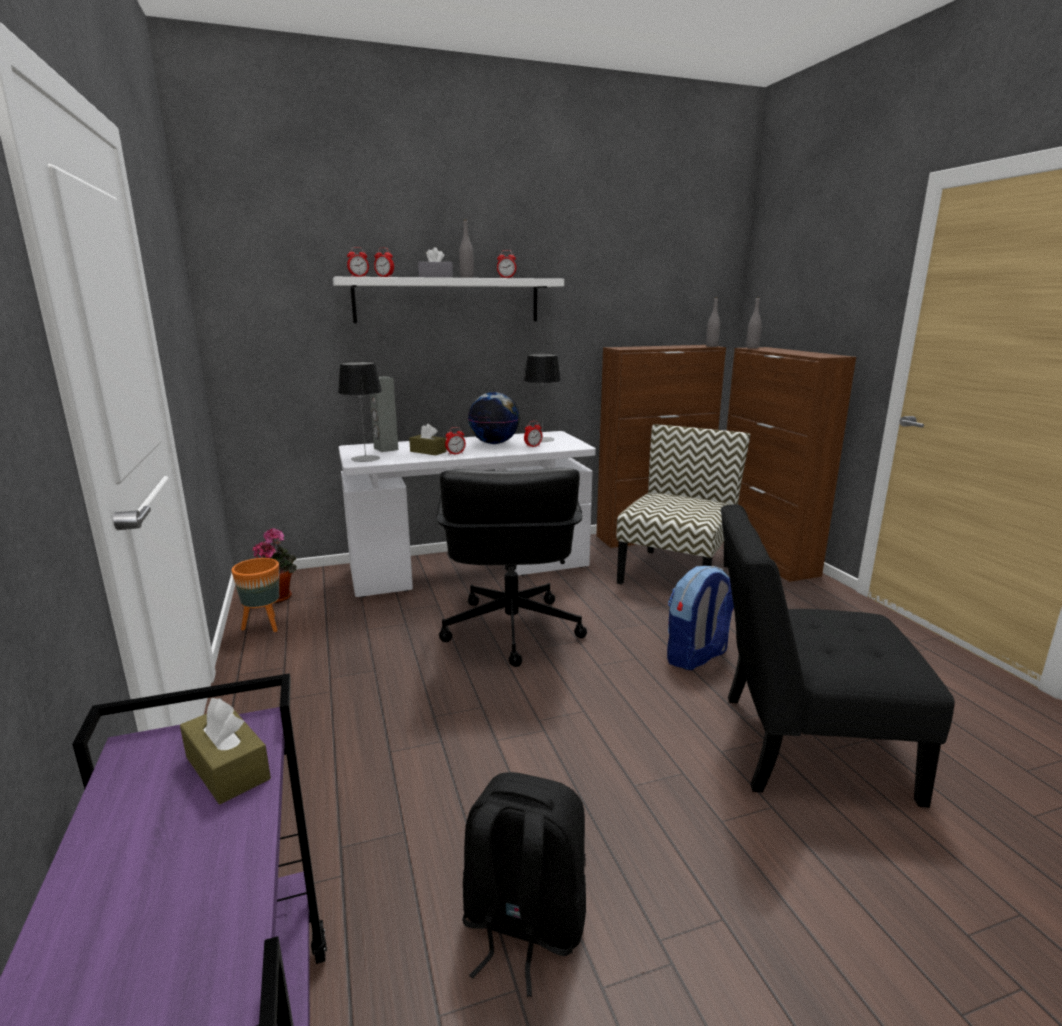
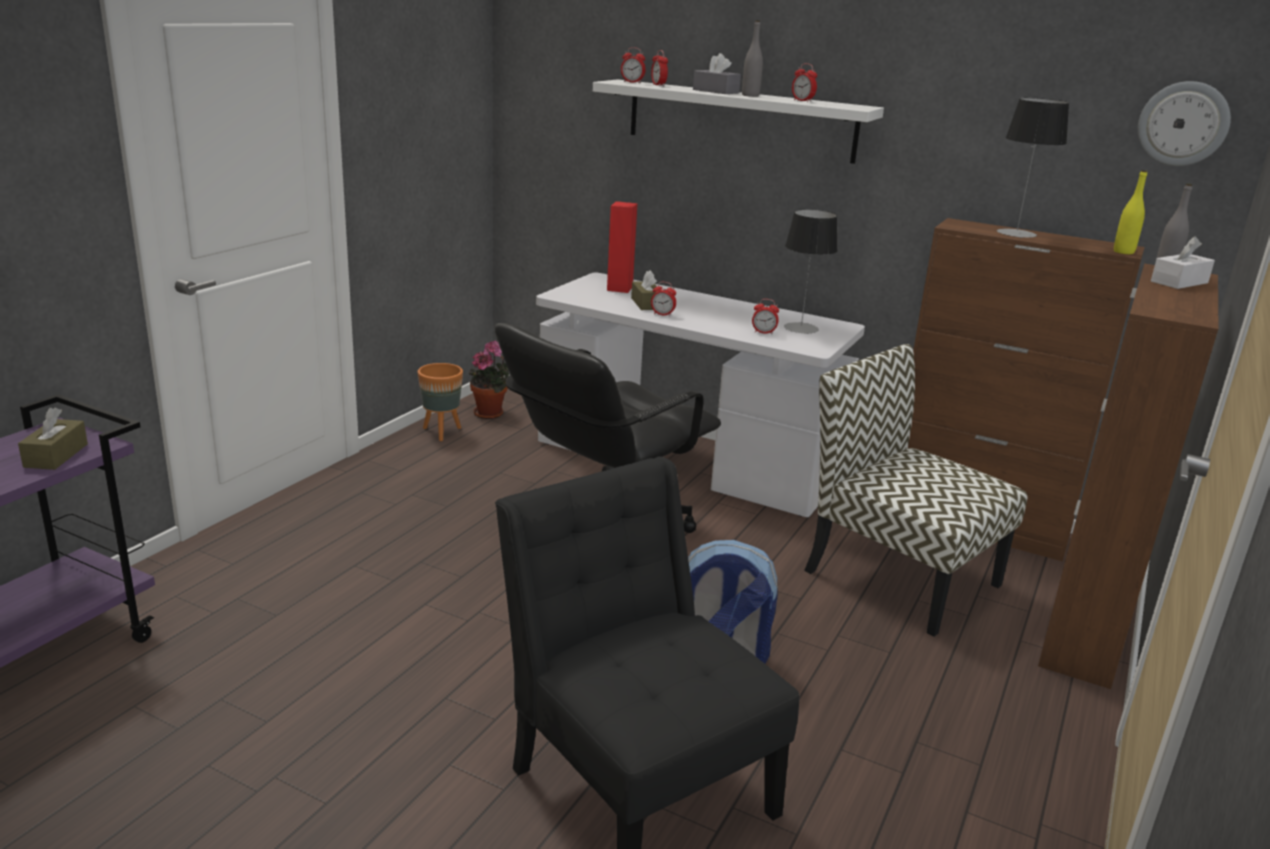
camera: 45 degrees right, 5 degrees up
table lamp [338,362,382,462] -> table lamp moved to [997,98,1069,238]
grey speaker [370,376,399,452] -> red speaker [607,201,637,293]
black backpack [462,772,586,996] -> none
globe [468,392,520,444] -> none
chair [616,424,750,585] -> chair turned 120 degrees counterclockwise [804,344,1027,636]
grey bottle [706,297,720,347] -> yellow bottle [1114,170,1147,254]
none -> wall clock [1138,81,1231,166]
none -> white tissue box [1151,236,1215,289]

